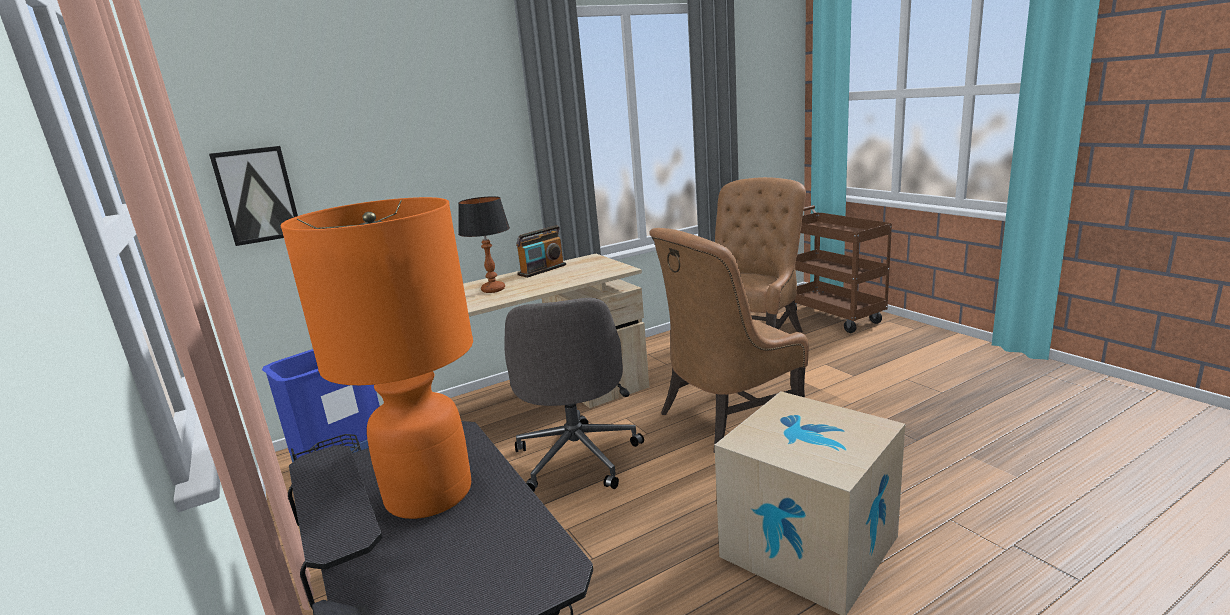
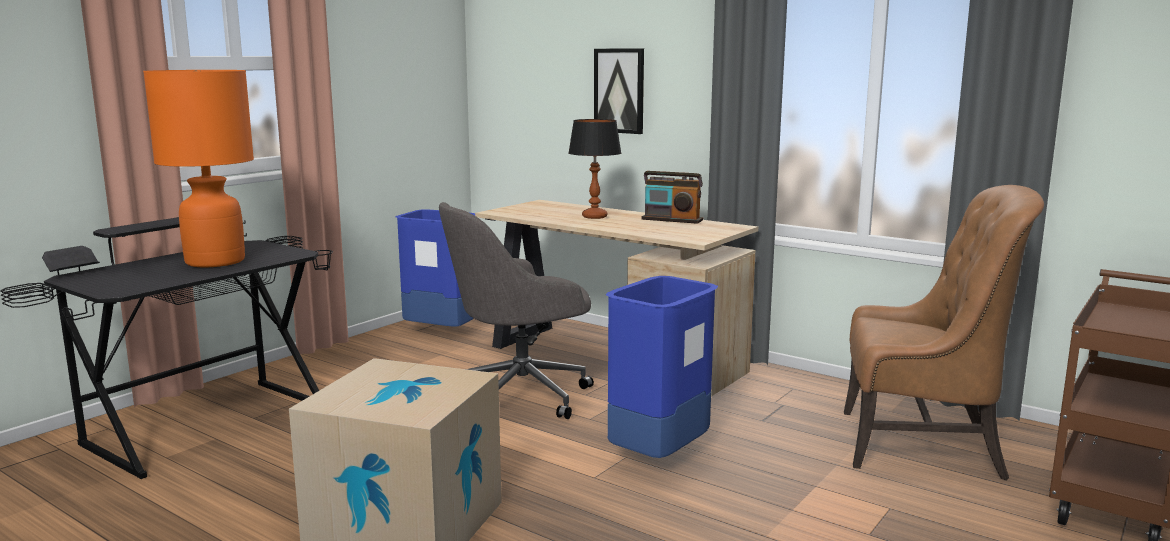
camera: 65 degrees right, 5 degrees down
picture [209,146,298,246] -> picture moved to [594,48,644,134]
brown chair [649,228,809,453] -> blue trash can [606,276,718,458]

